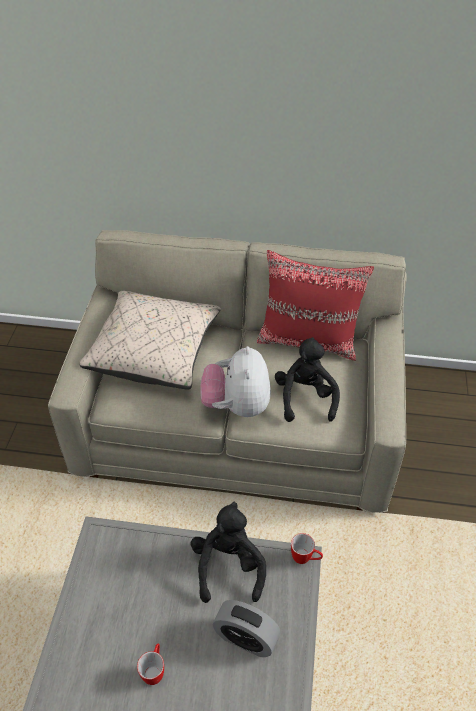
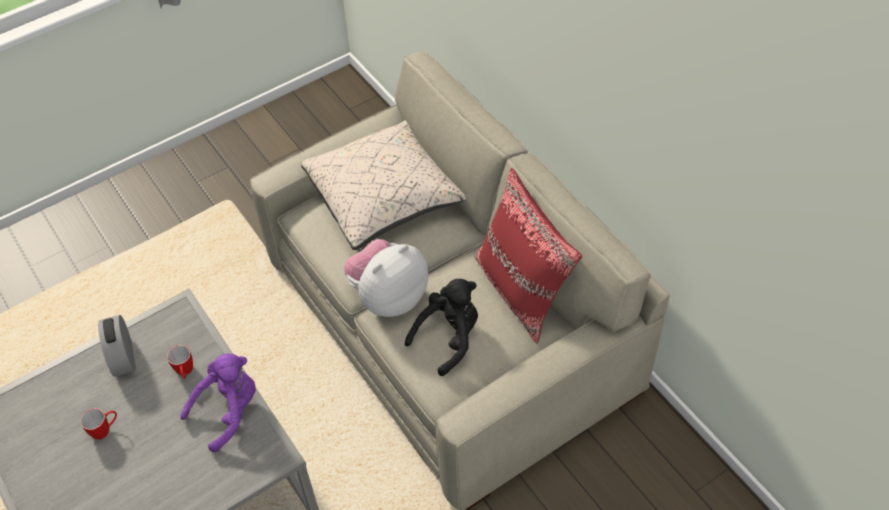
camera: 50 degrees right, 5 degrees up
black plush toy [190,502,266,603] -> purple plush toy [180,354,256,452]
alarm clock [213,600,280,657] -> alarm clock moved to [98,315,136,377]
mug [291,533,323,564] -> mug moved to [167,345,193,379]

